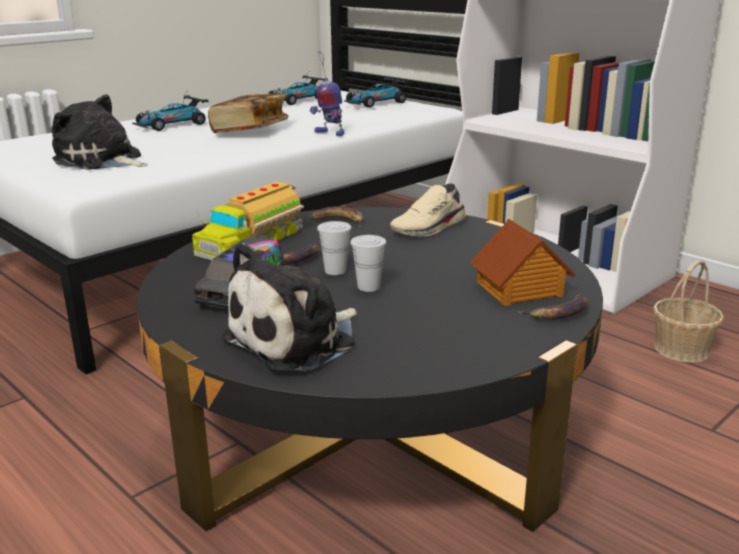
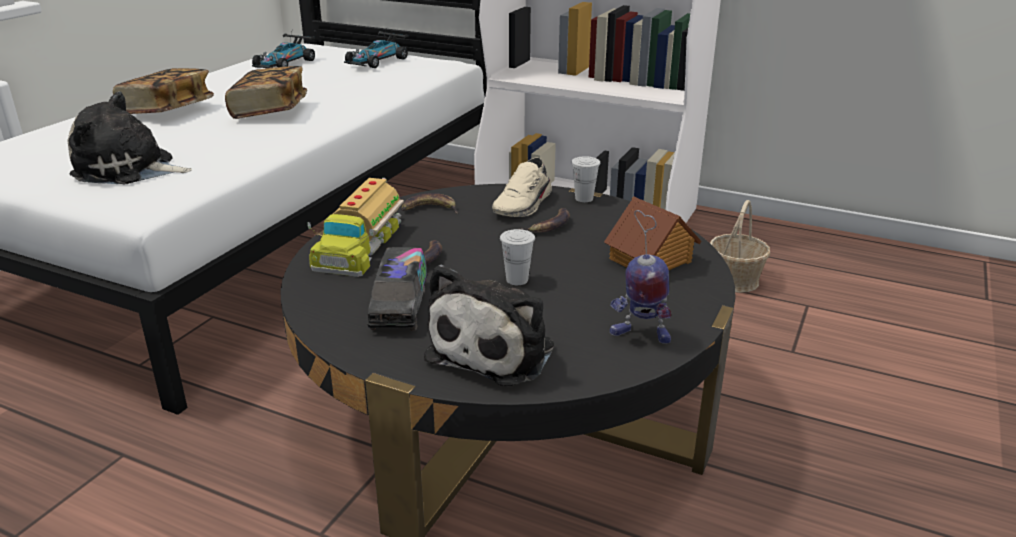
camera: 20 degrees left, 5 degrees up
toy car [132,93,209,131] -> book [113,68,214,114]
toy robot [310,51,344,136] -> toy robot moved to [610,210,671,344]
white cup [317,221,351,275] -> white cup moved to [571,156,600,202]
banana [518,294,589,320] -> banana moved to [521,208,570,232]

